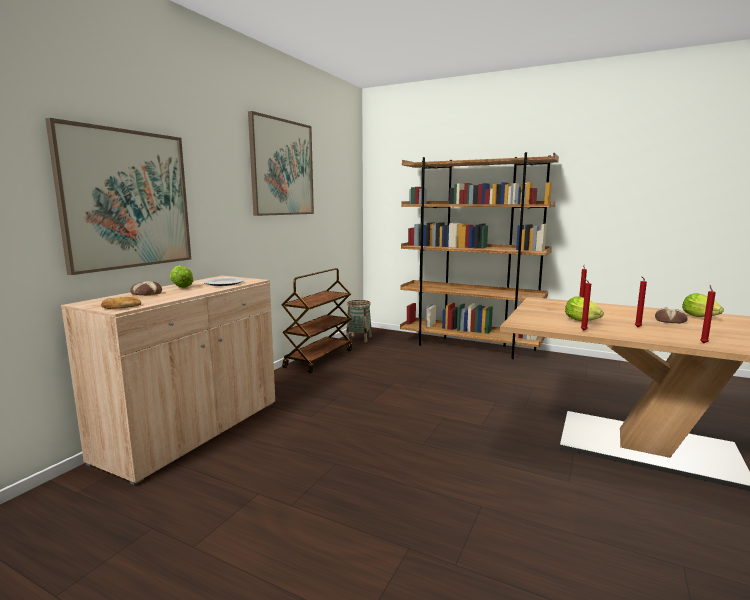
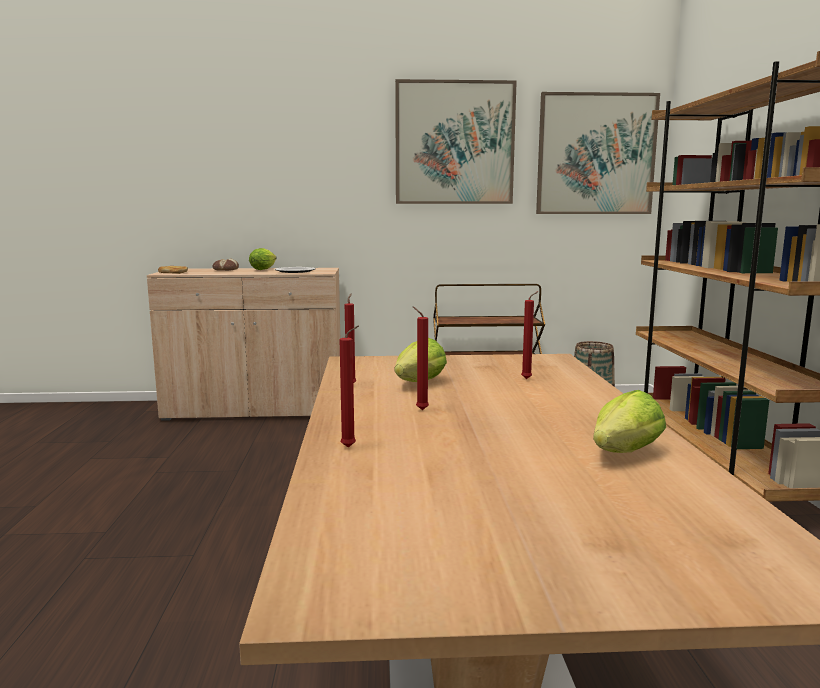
camera: 60 degrees right, 0 degrees up
picture [45,118,191,275] -> picture moved to [536,92,660,214]
bread [655,307,688,324] -> none

